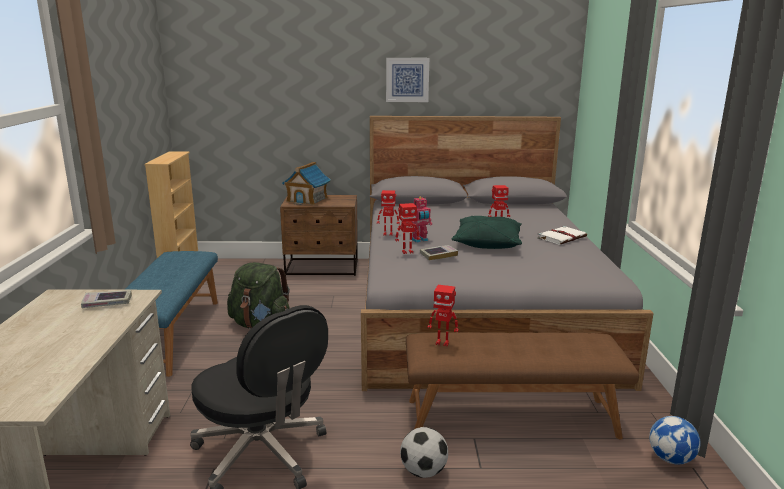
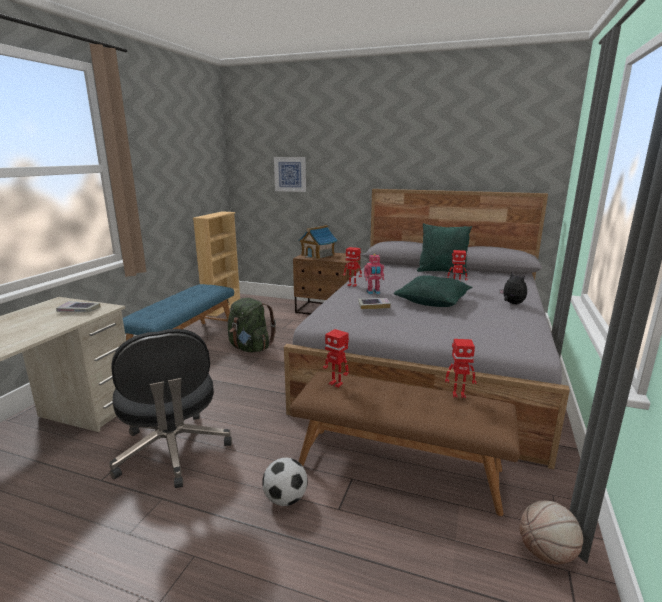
camera: 20 degrees right, 0 degrees up
picture [386,58,429,102] -> picture moved to [274,157,306,192]
toy robot [395,203,421,254] -> toy robot moved to [445,339,477,398]
white book [537,226,587,245] -> plush toy [499,273,527,304]
football [649,416,700,465] -> basketball [520,501,583,564]
none -> green pillow [417,223,472,274]

